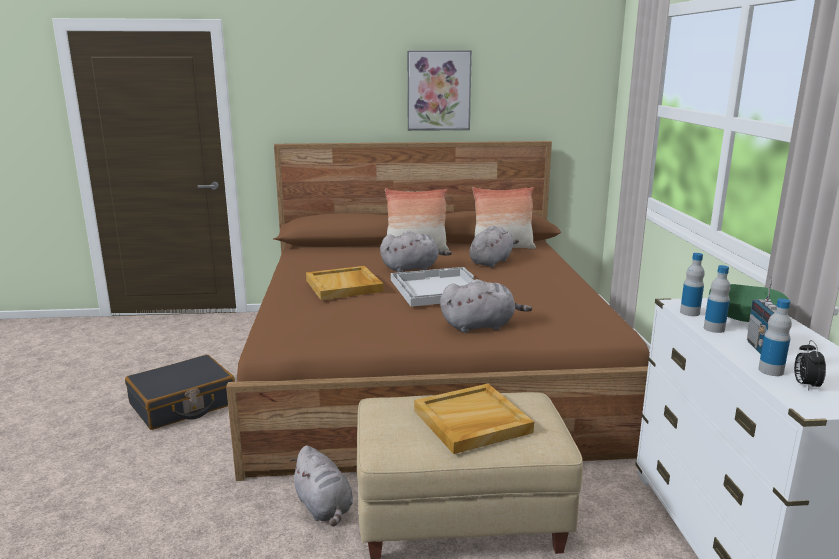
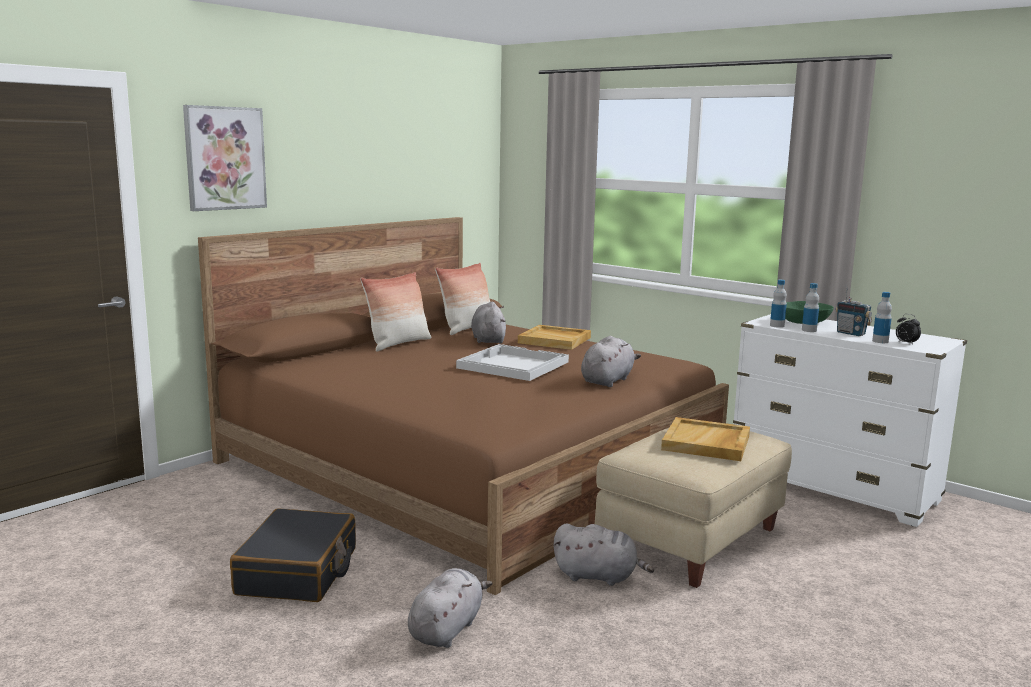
camera: 45 degrees left, 5 degrees down
beige tray [306,266,384,300] -> beige tray moved to [518,325,591,350]
grey plush toy [380,231,452,272] -> grey plush toy moved to [408,568,493,648]
picture [407,50,472,131] -> picture moved to [183,105,267,211]

